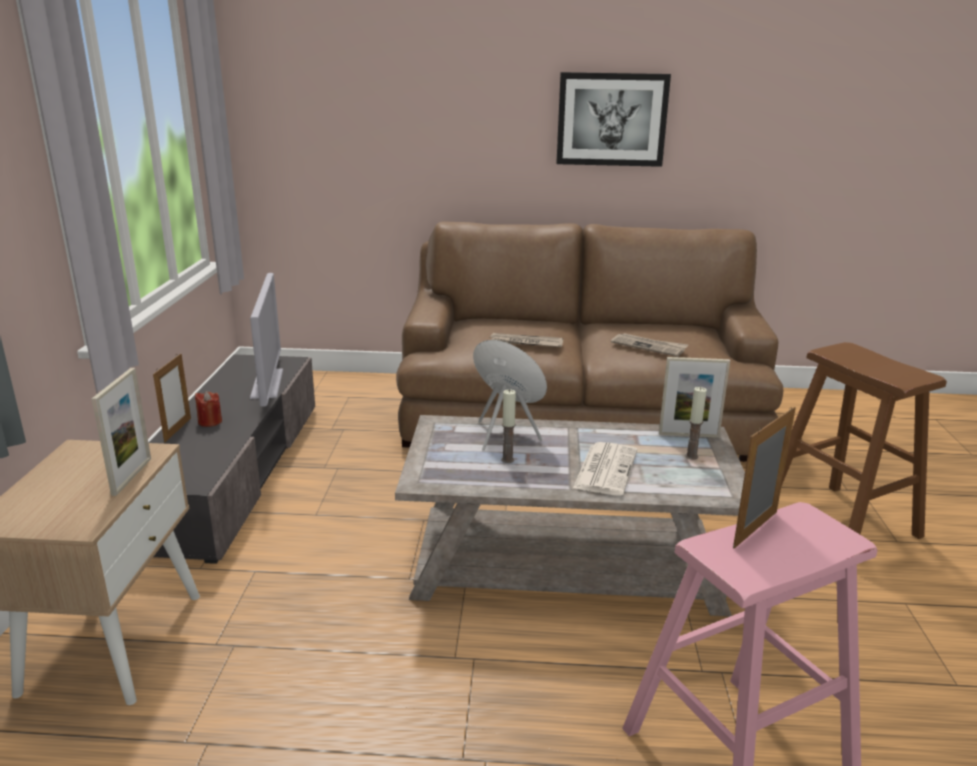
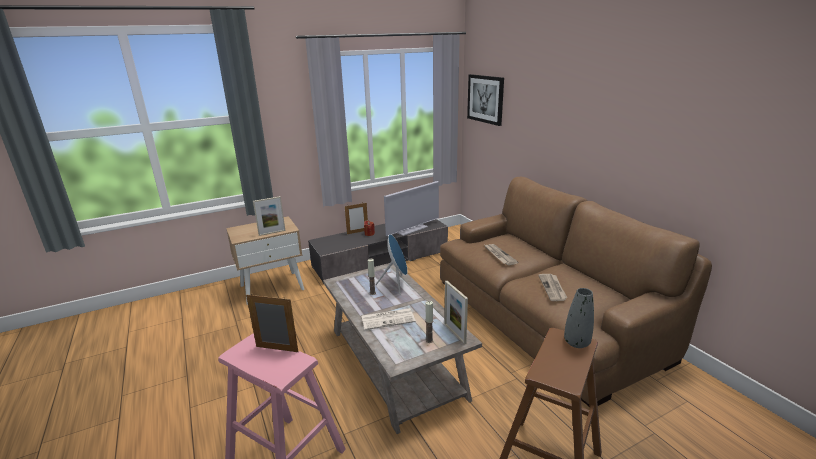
camera: 60 degrees right, 0 degrees up
picture [556,72,671,167] -> picture moved to [467,74,504,126]
none -> grey vase [564,288,594,348]

